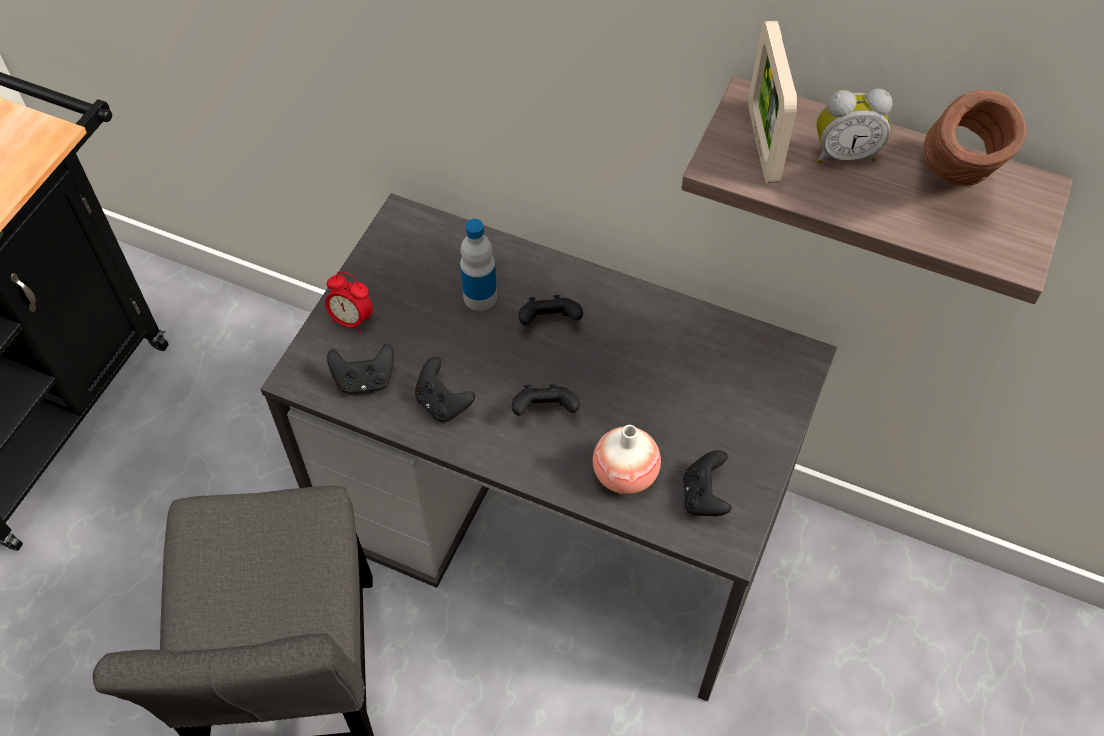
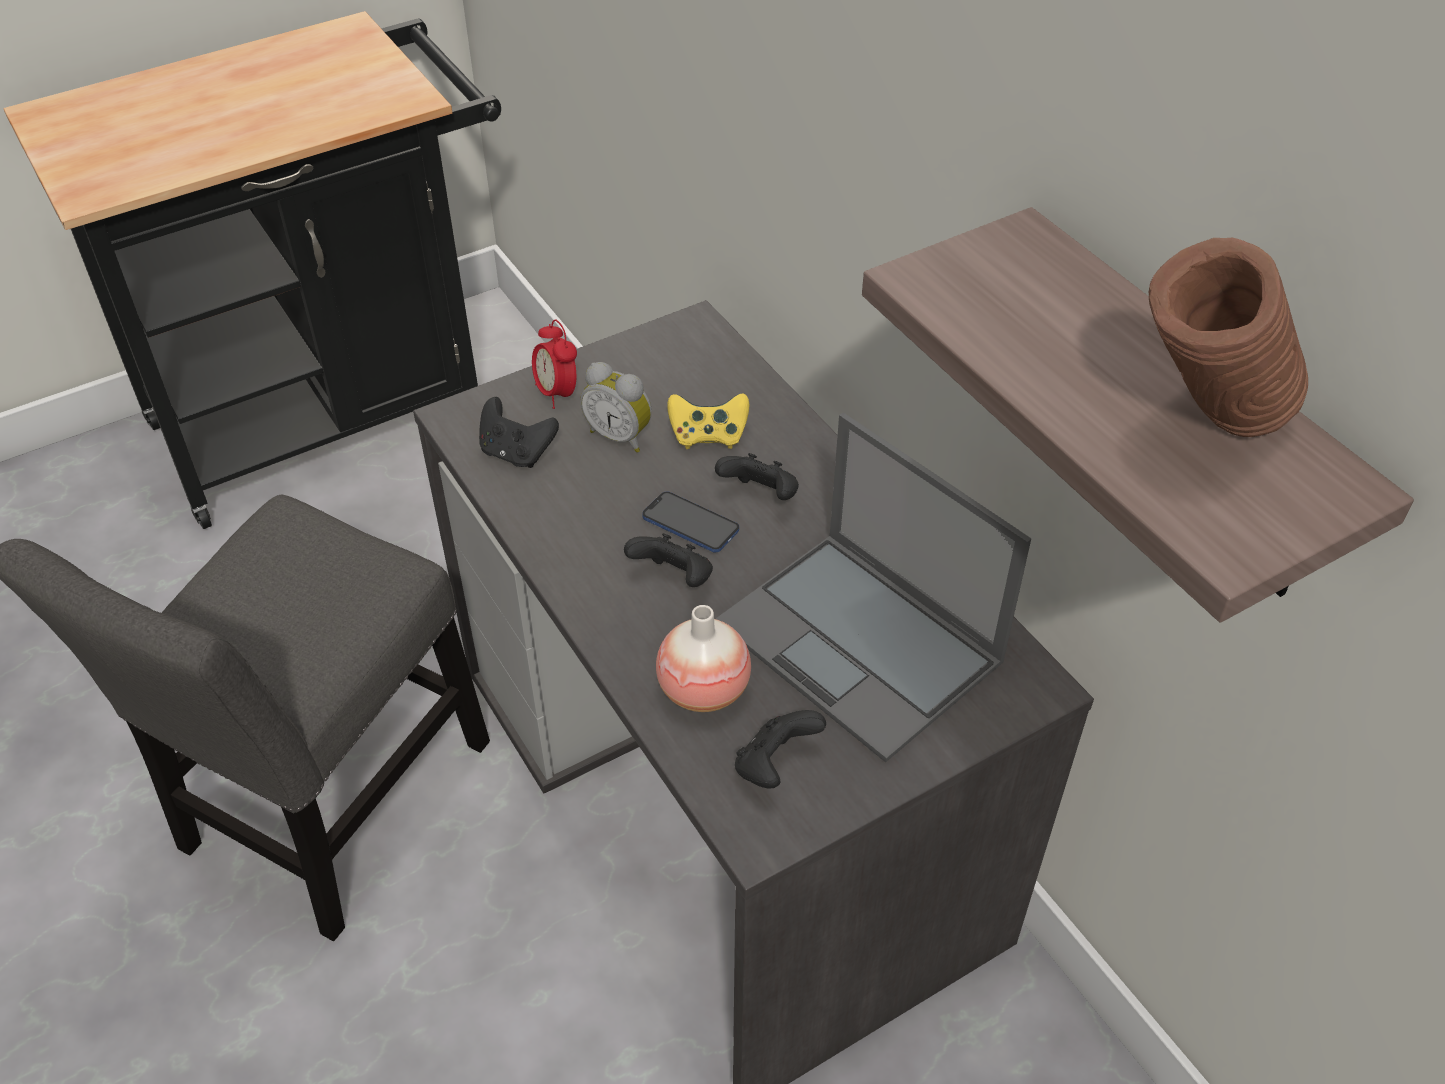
camera: 35 degrees right, 10 degrees down
black game controller [415,357,475,422] -> none
bottle [460,219,497,311] -> yellow game controller [667,393,749,449]
picture frame [748,21,798,184] -> none
alarm clock [817,88,893,164] -> alarm clock moved to [580,362,652,453]
none -> phone [642,492,739,553]
none -> laptop [716,413,1031,762]

